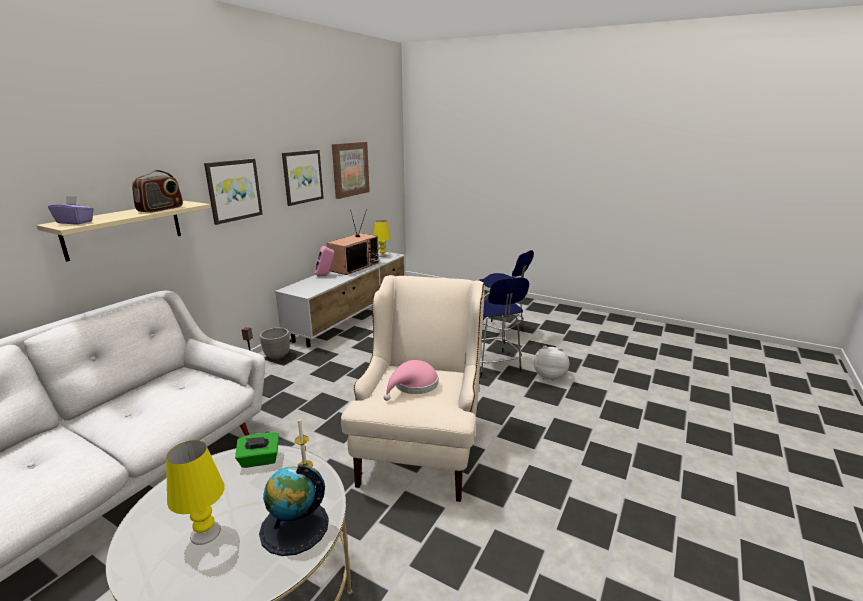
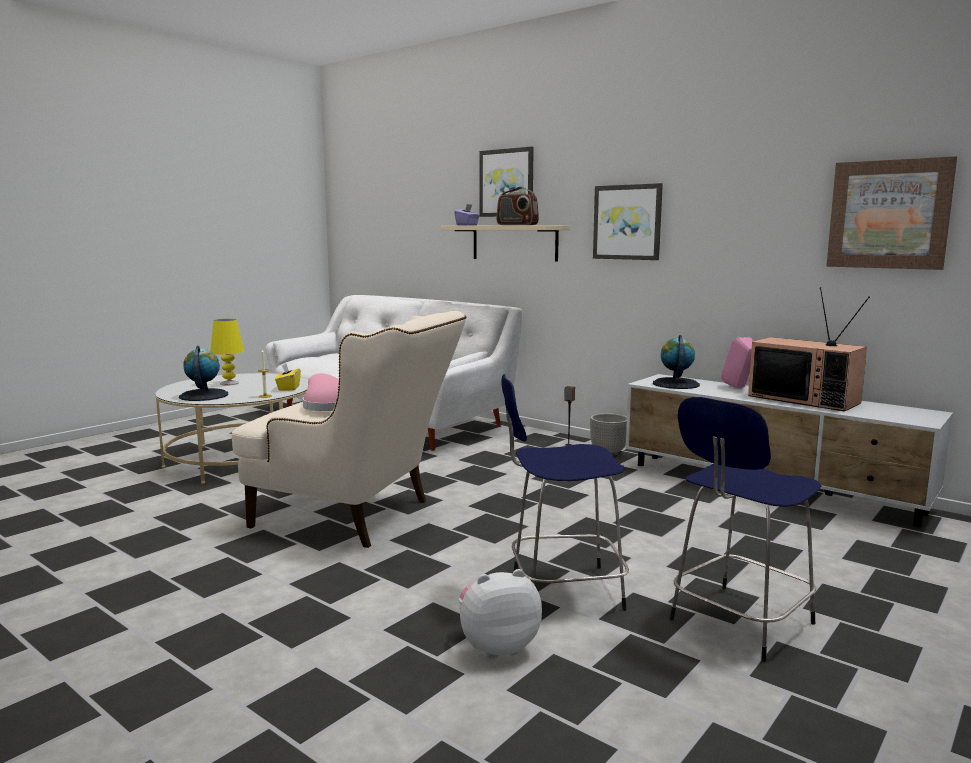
camera: 100 degrees right, 10 degrees down
green tissue box [235,432,279,468] -> yellow tissue box [275,364,301,391]
picture [282,150,324,206] -> picture moved to [479,147,534,217]
yellow table lamp [373,220,391,257] -> none
plush toy [534,346,569,381] -> plush toy turned 135 degrees counterclockwise [458,569,542,659]
none -> globe [653,335,700,389]

